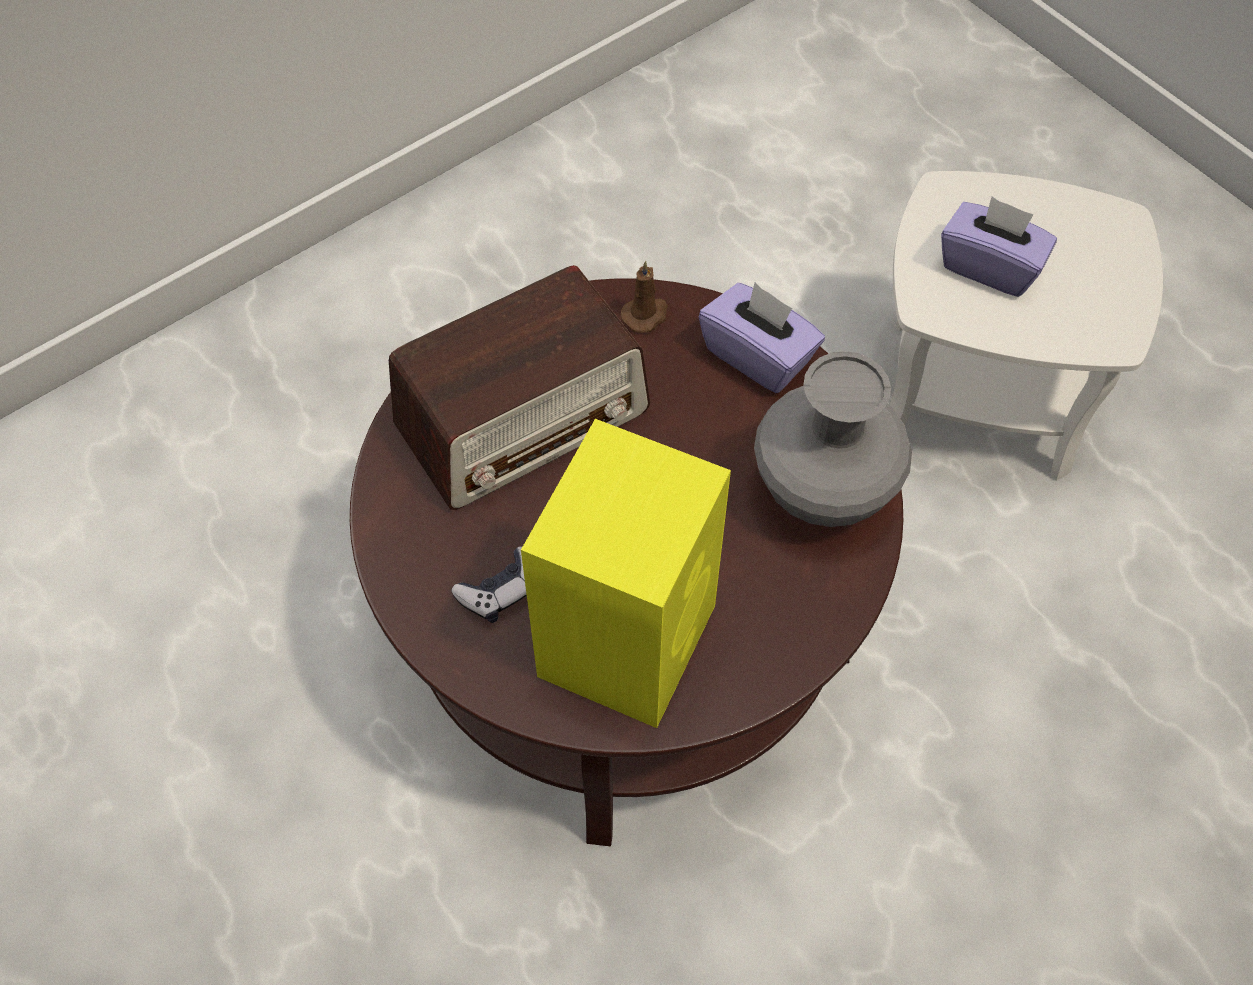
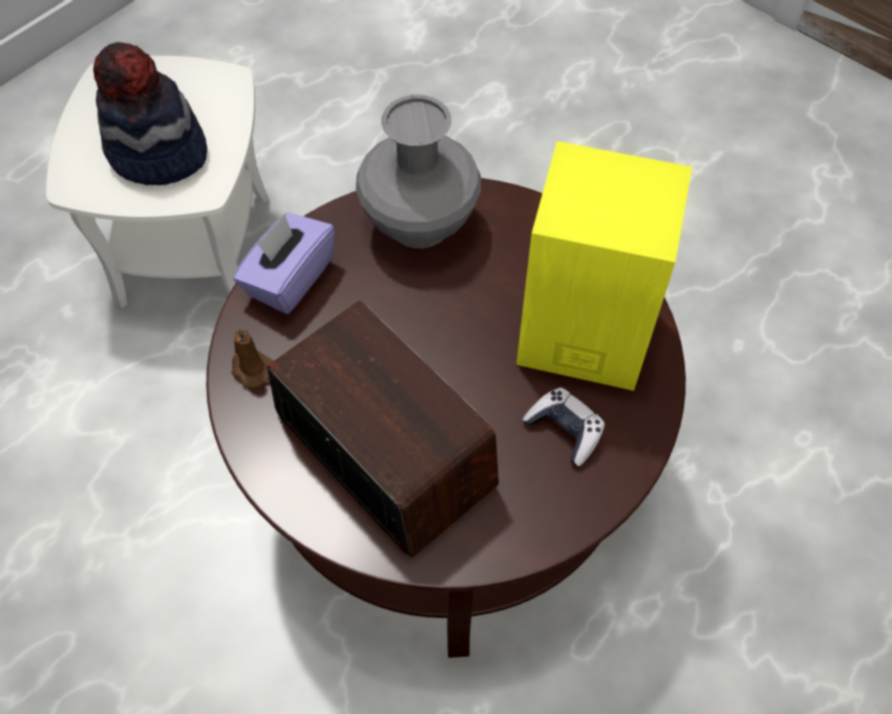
camera: 100 degrees left, 0 degrees up
purple tissue box [941,196,1057,297] -> hat [93,42,207,185]

